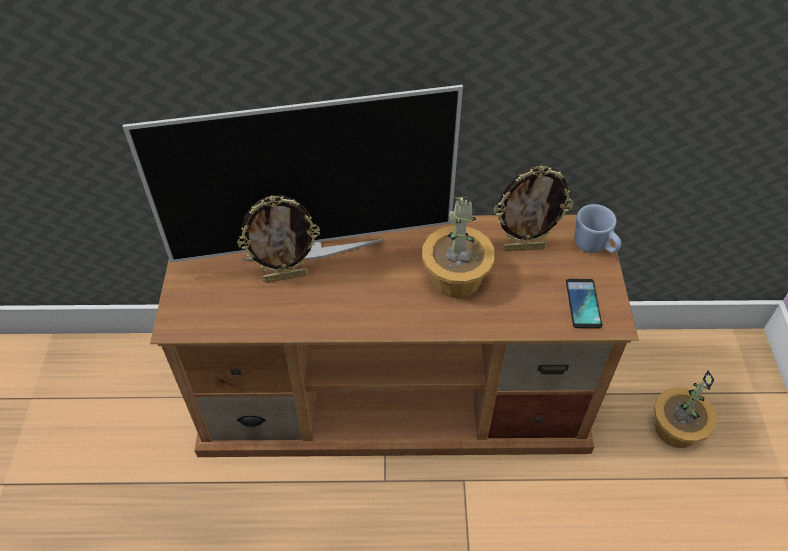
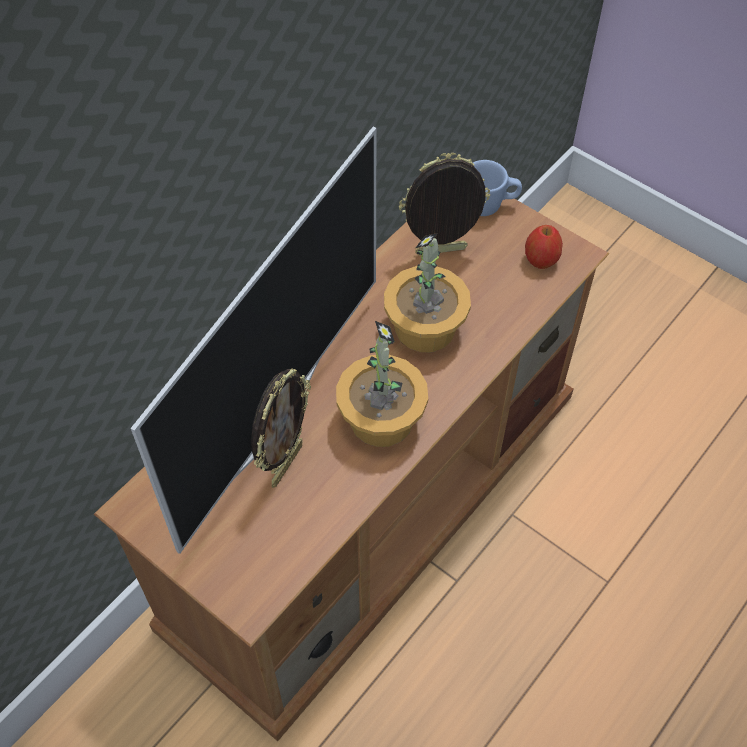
camera: 50 degrees left, 5 degrees up
picture frame [494,165,574,251] -> picture frame turned 135 degrees counterclockwise [399,153,490,255]
phone [566,279,602,328] -> apple [525,225,563,269]
potted plant [654,370,717,448] -> potted plant moved to [336,321,428,447]

